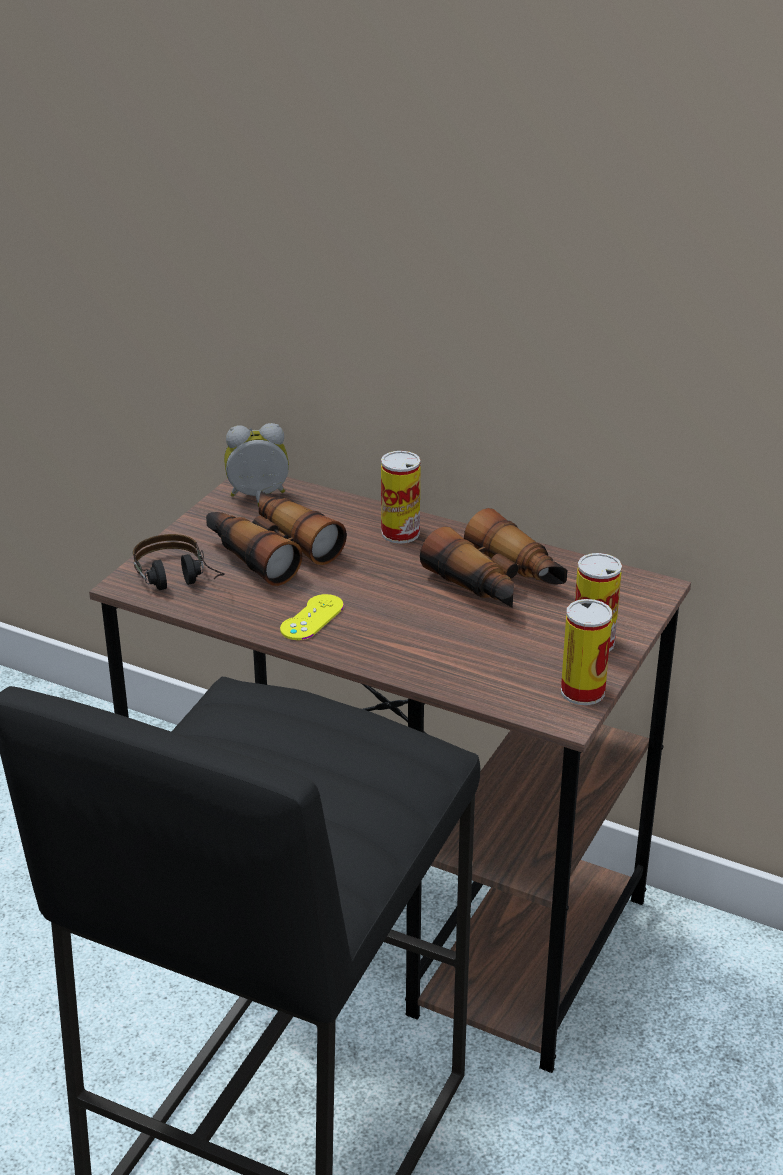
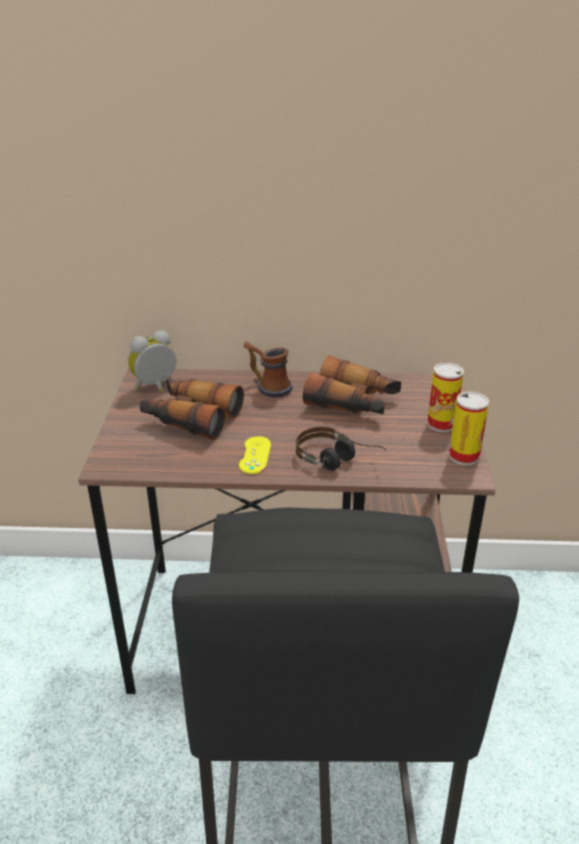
camera: 25 degrees left, 0 degrees up
headphones [133,534,225,590] -> headphones moved to [296,426,386,471]
can [381,451,421,544] -> mug [244,342,293,398]

